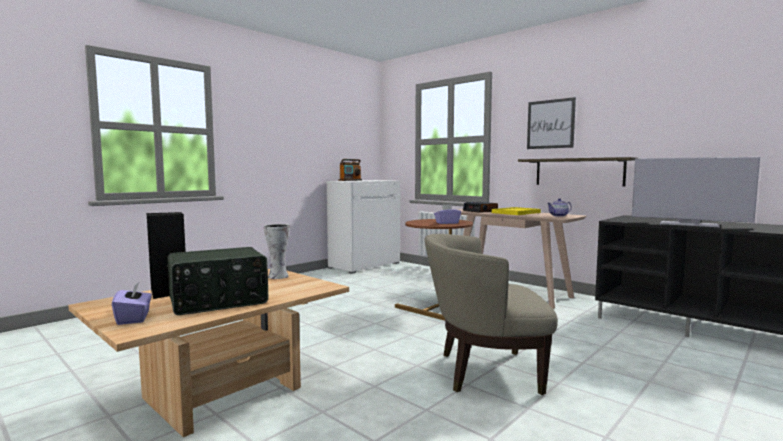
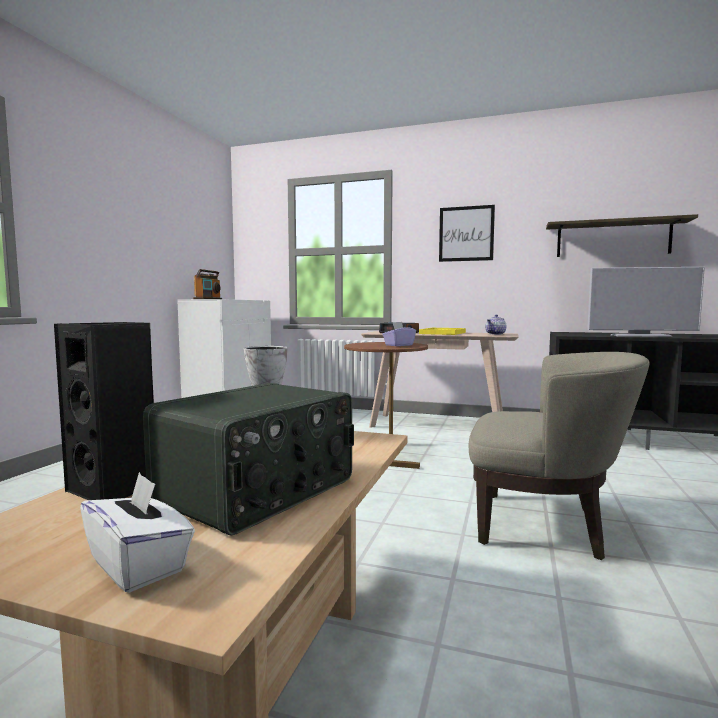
camera: 25 degrees left, 0 degrees up
purple tissue box [112,281,152,325] -> white tissue box [80,472,195,593]
beige armchair [425,234,558,395] -> beige armchair turned 135 degrees counterclockwise [469,352,650,560]
shelf [518,157,636,187] -> shelf moved to [546,214,698,257]

